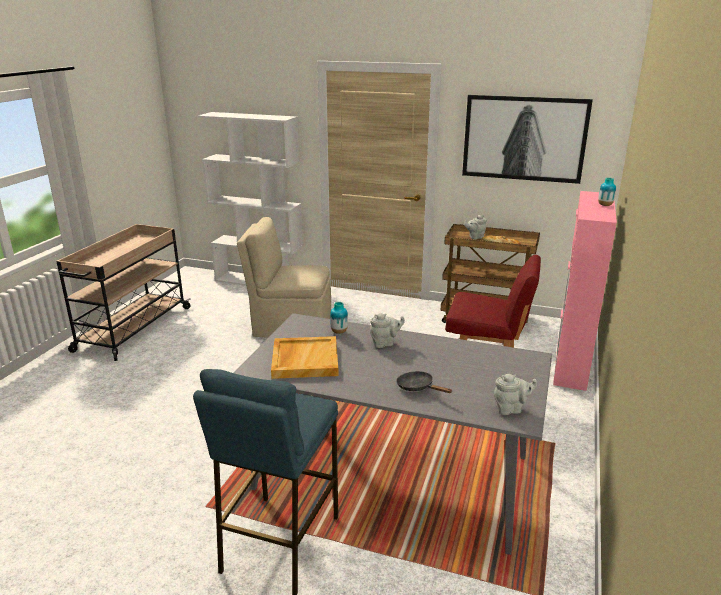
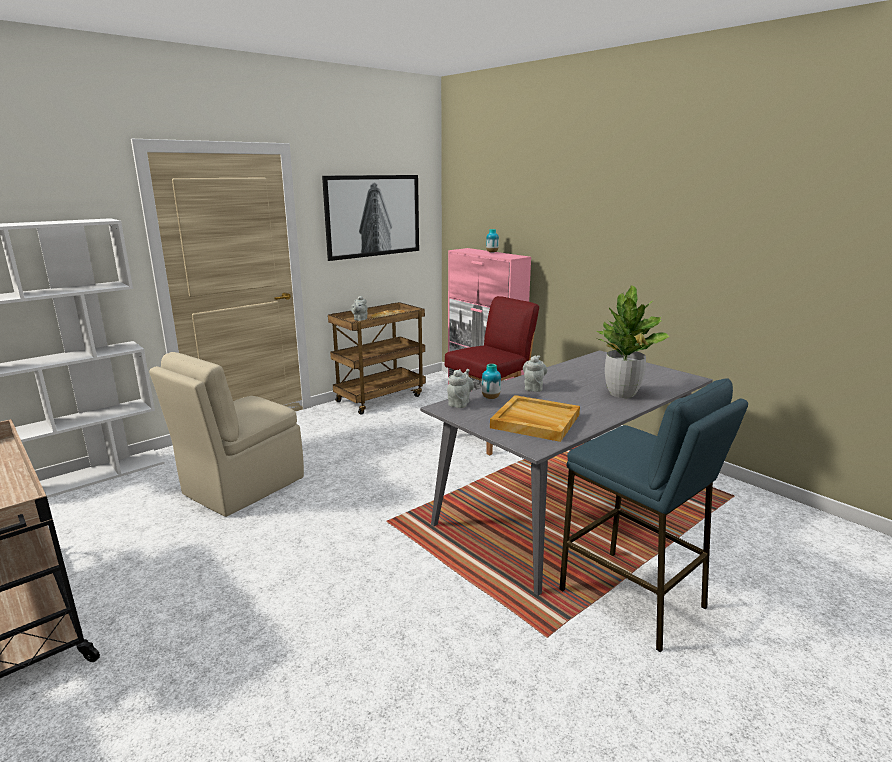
camera: 60 degrees left, 5 degrees down
black frying pan [396,371,452,393] -> potted plant [597,285,670,398]
grey teapot [494,374,537,415] -> grey teapot moved to [447,369,474,408]

